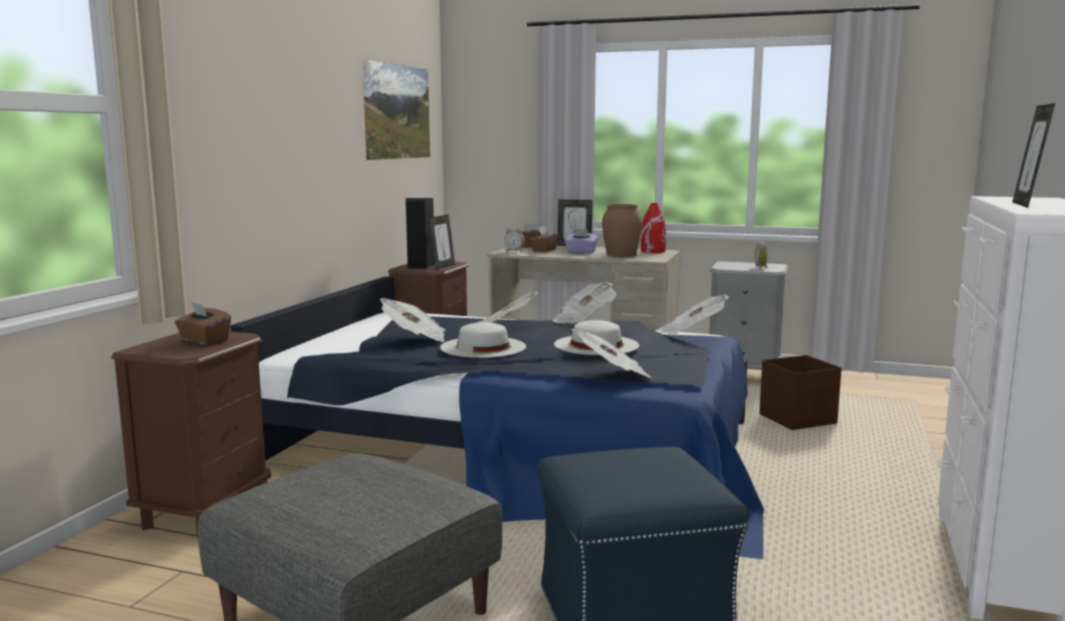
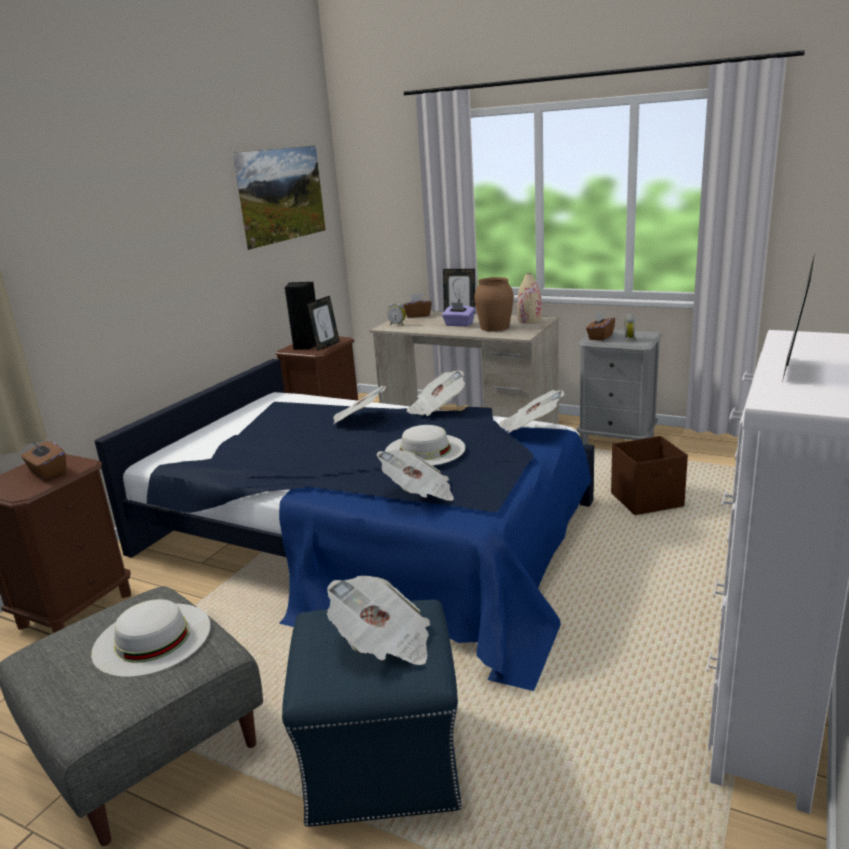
camera: 10 degrees right, 10 degrees up
newspaper [380,298,445,342] -> newspaper moved to [327,576,430,665]
white hat [440,322,526,358] -> white hat moved to [91,599,211,677]
brown tissue box [530,227,558,252] -> brown tissue box moved to [586,311,615,341]
red vase [640,203,666,253] -> beige vase [517,273,542,323]

